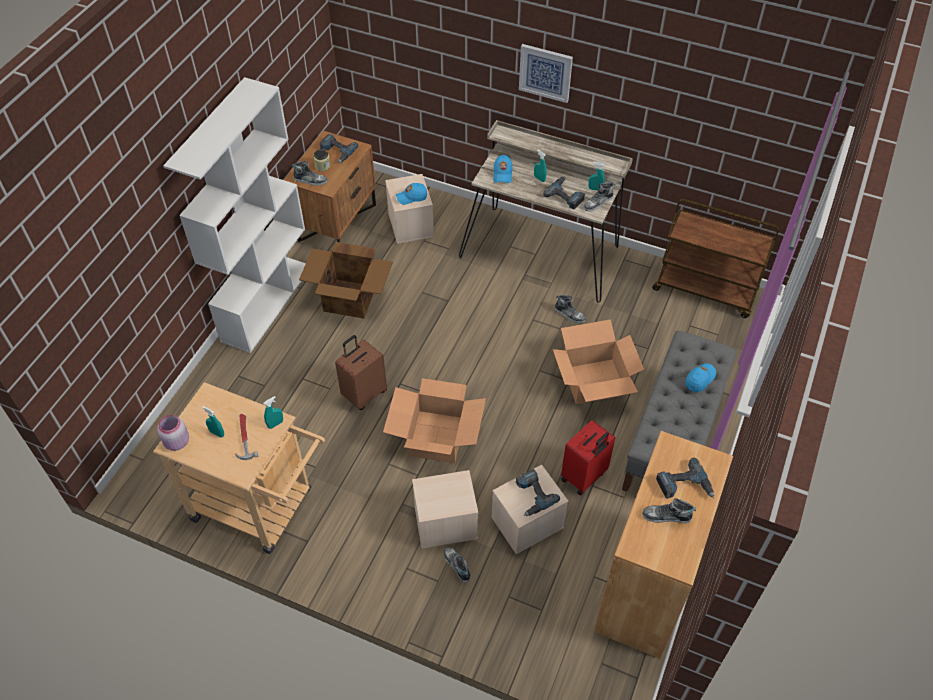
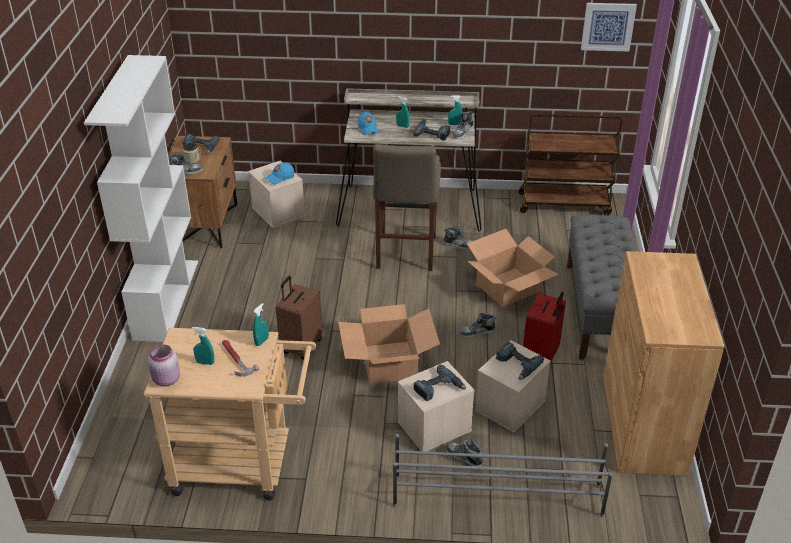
camera: 20 degrees left, 15 degrees down
cardboard box [299,242,393,319] -> none
picture [519,44,573,103] -> picture moved to [581,3,637,51]
shoe [642,498,696,523] -> shoe moved to [460,313,497,338]
power drill [656,458,714,499] -> power drill moved to [414,365,466,401]
blue cap [685,363,716,392] -> none
none -> beige stool [373,144,441,271]
none -> grey shoe rack [393,434,613,517]

